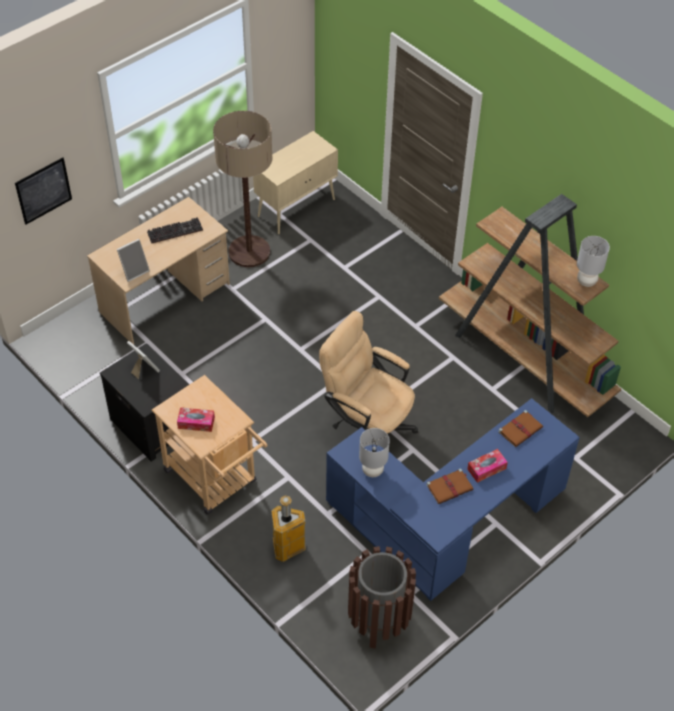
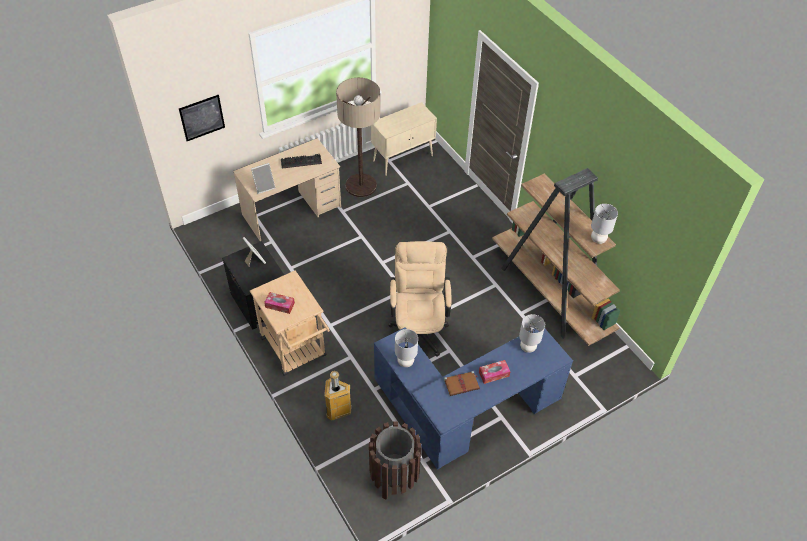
camera: 10 degrees right, 0 degrees up
beige office chair [319,311,418,453] -> beige office chair turned 45 degrees clockwise [388,241,451,357]
brown book [498,410,543,447] -> grey table lamp [519,314,545,353]

